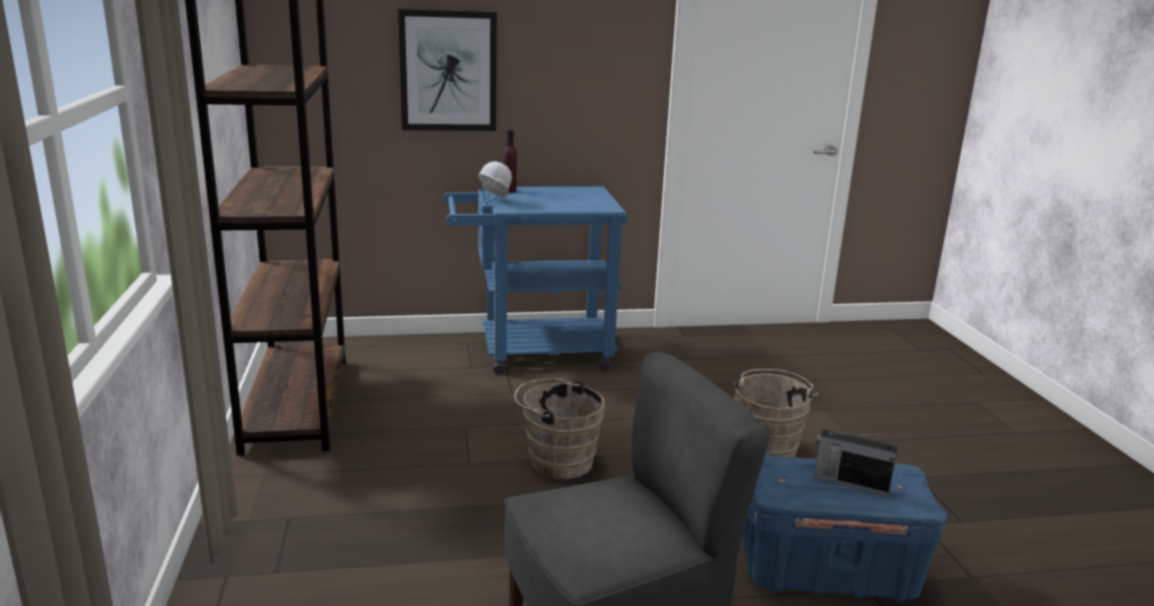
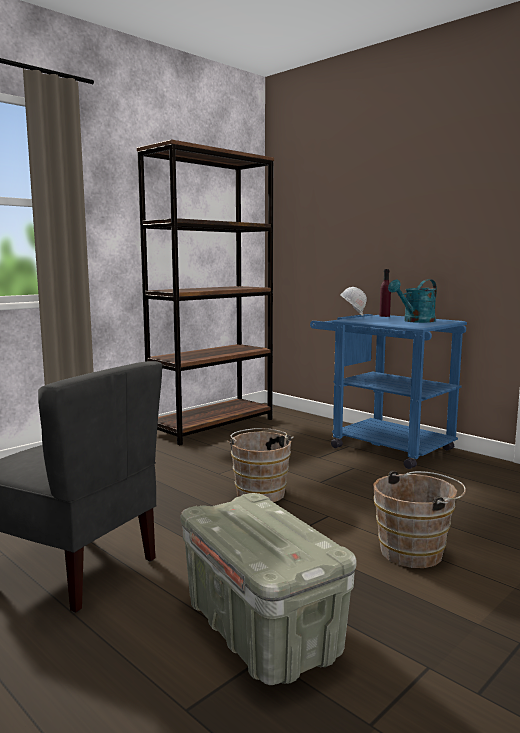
camera: 55 degrees right, 10 degrees down
picture [398,9,497,131] -> none
blue storage box [743,454,947,602] -> grey storage box [180,493,357,685]
radio [814,429,898,497] -> none
none -> turquoise watering can [388,279,437,323]

